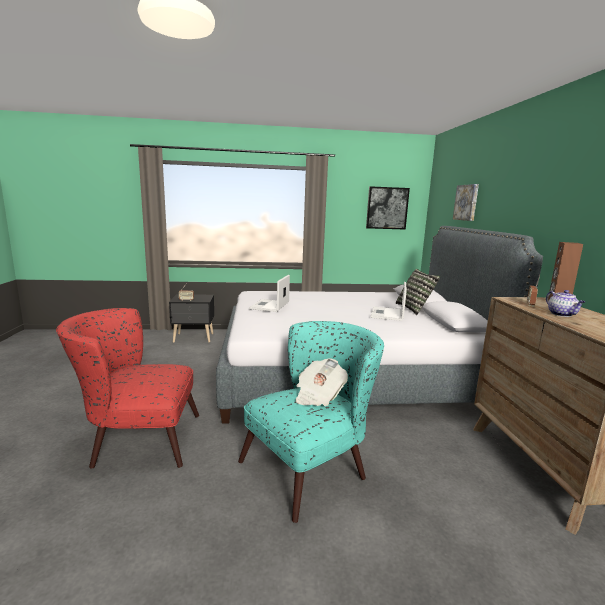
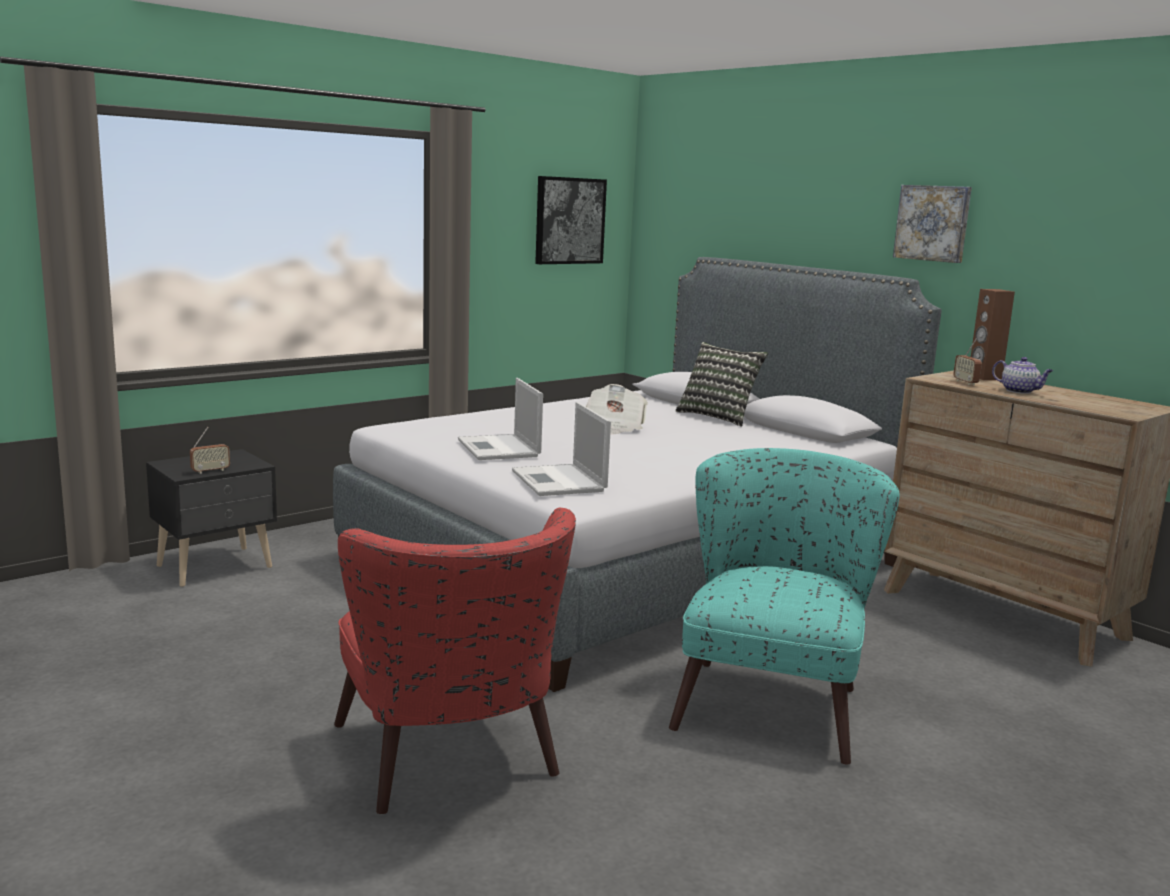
camera: 35 degrees left, 0 degrees up
red armchair [56,308,199,468] -> red armchair turned 75 degrees counterclockwise [334,508,576,814]
newspaper [295,358,348,406] -> newspaper moved to [585,384,648,434]
laptop [371,282,407,321] -> laptop moved to [512,402,611,496]
picture [453,184,479,221] -> picture moved to [893,185,972,263]

